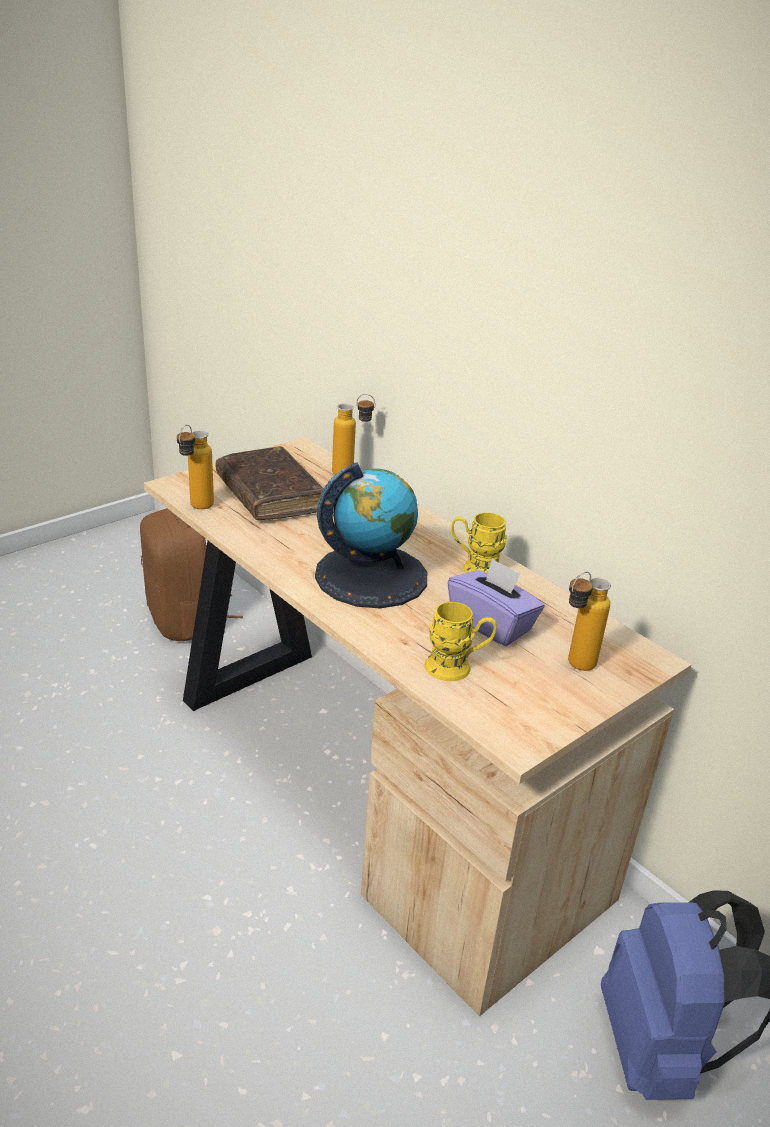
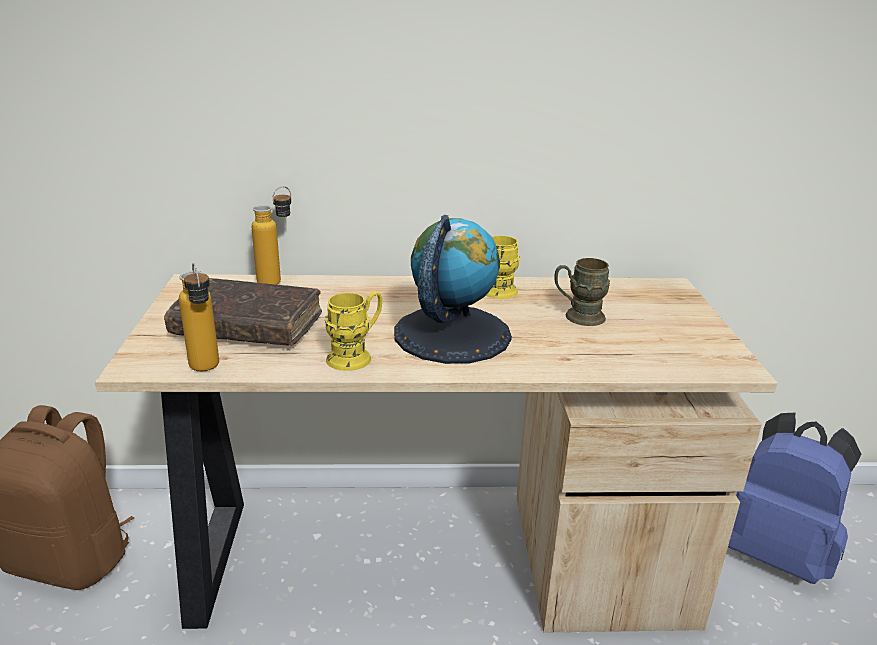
camera: 50 degrees left, 5 degrees down
yellow mug [425,602,497,681] -> yellow mug moved to [325,291,382,371]
purple tissue box [448,558,544,646] -> brown mug [554,258,610,326]
bottle [568,572,611,671] -> none

